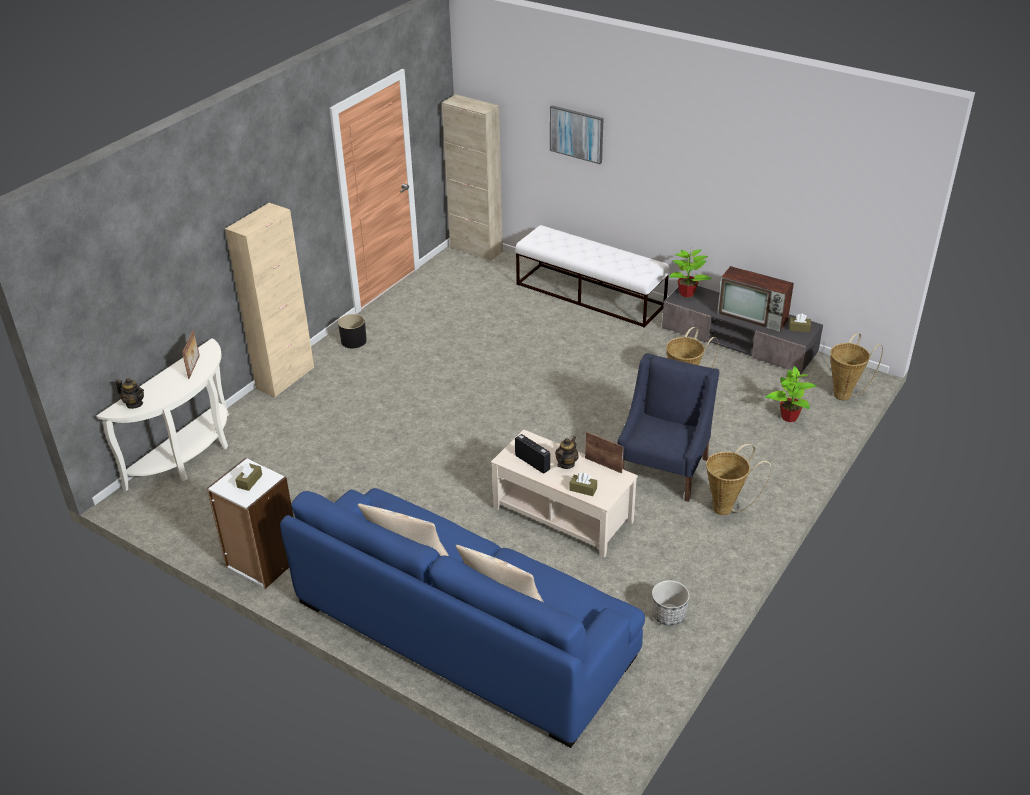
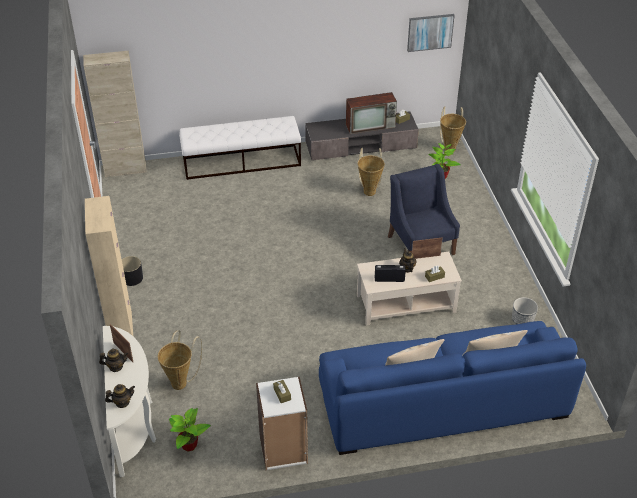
camera: 45 degrees left, 5 degrees up
picture [550,105,603,164] -> picture moved to [407,14,455,52]
potted plant [669,249,712,297] -> potted plant moved to [169,408,211,452]
basket [706,444,771,515] -> basket moved to [158,330,202,390]
none -> teapot [99,349,128,372]

